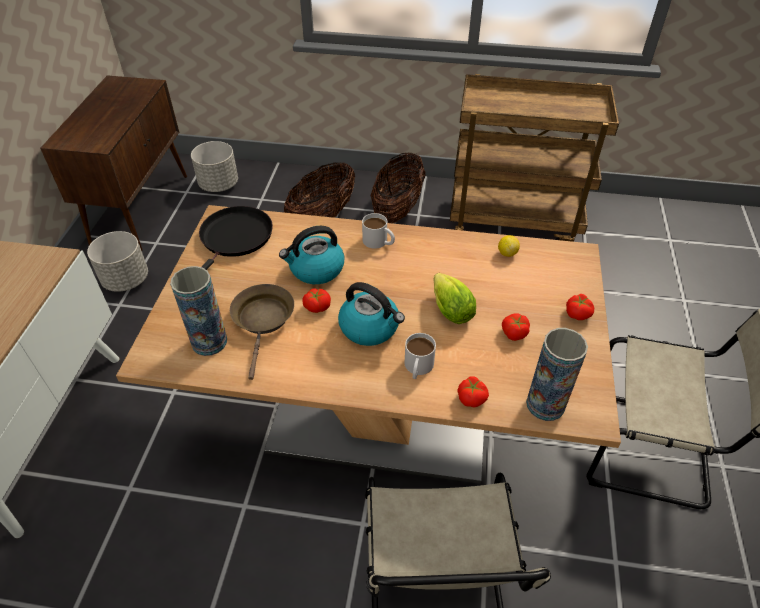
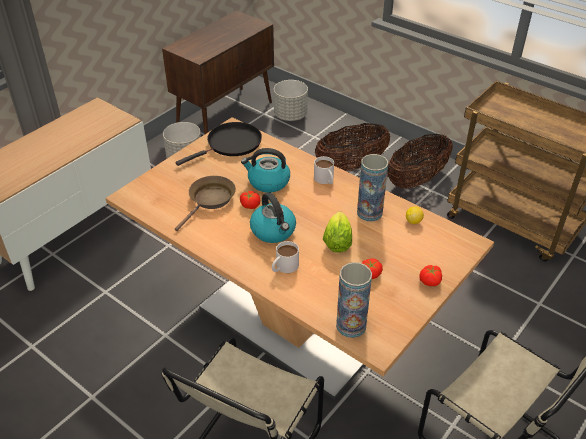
camera: 30 degrees right, 5 degrees down
vase [170,266,227,356] -> vase moved to [357,154,388,221]
tomato [457,376,489,408] -> none

